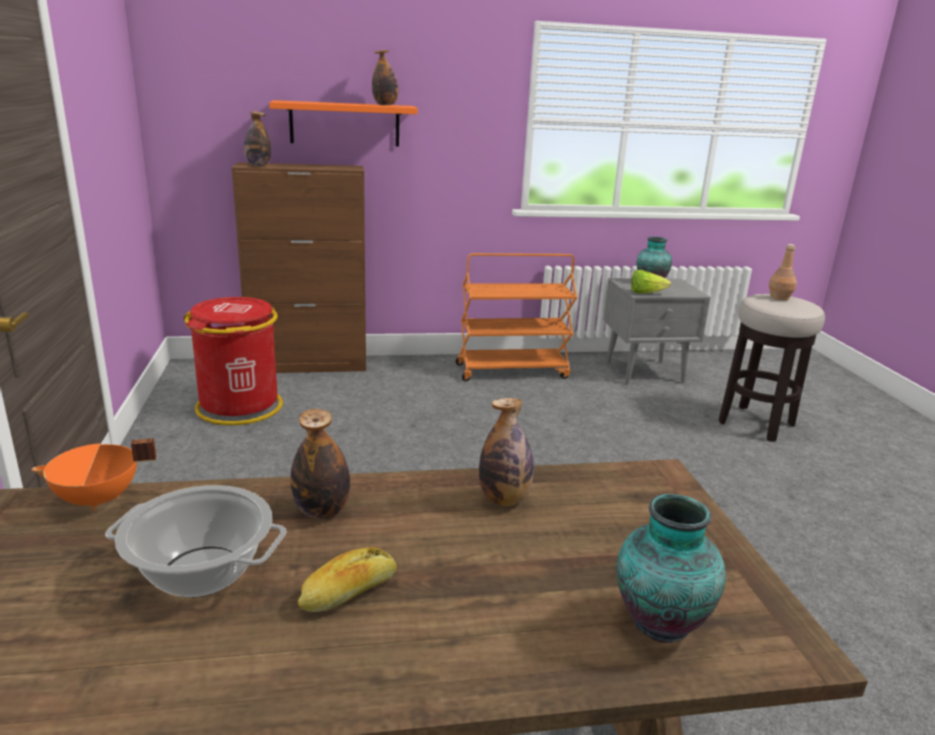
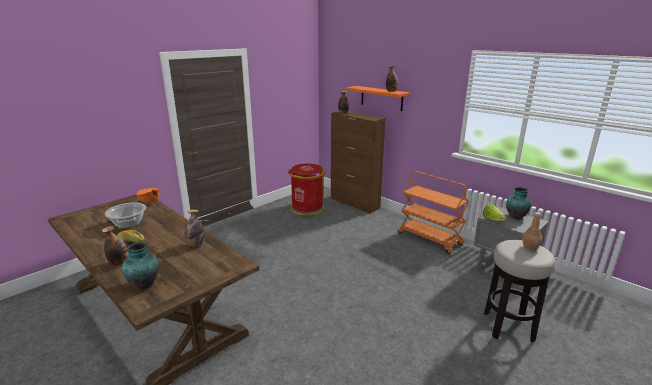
camera: 55 degrees right, 0 degrees up
bottle [290,409,350,519] -> bottle moved to [102,226,129,266]

